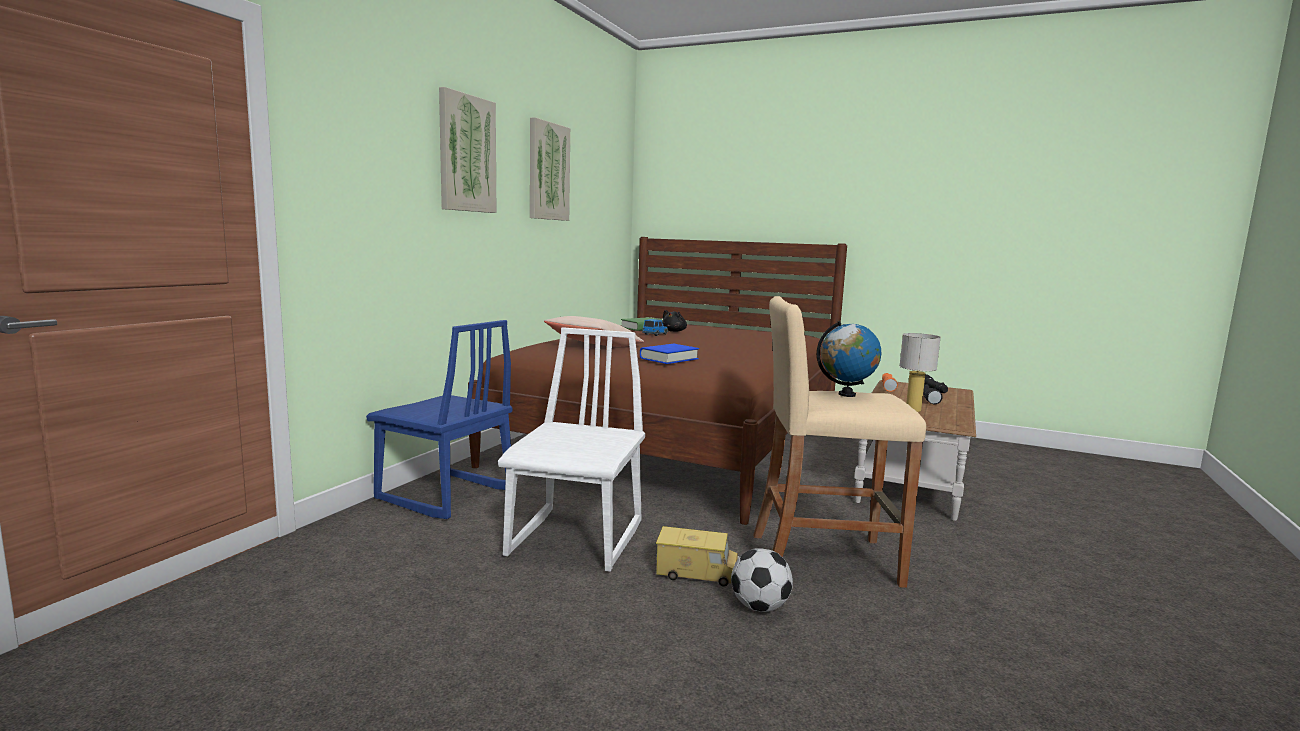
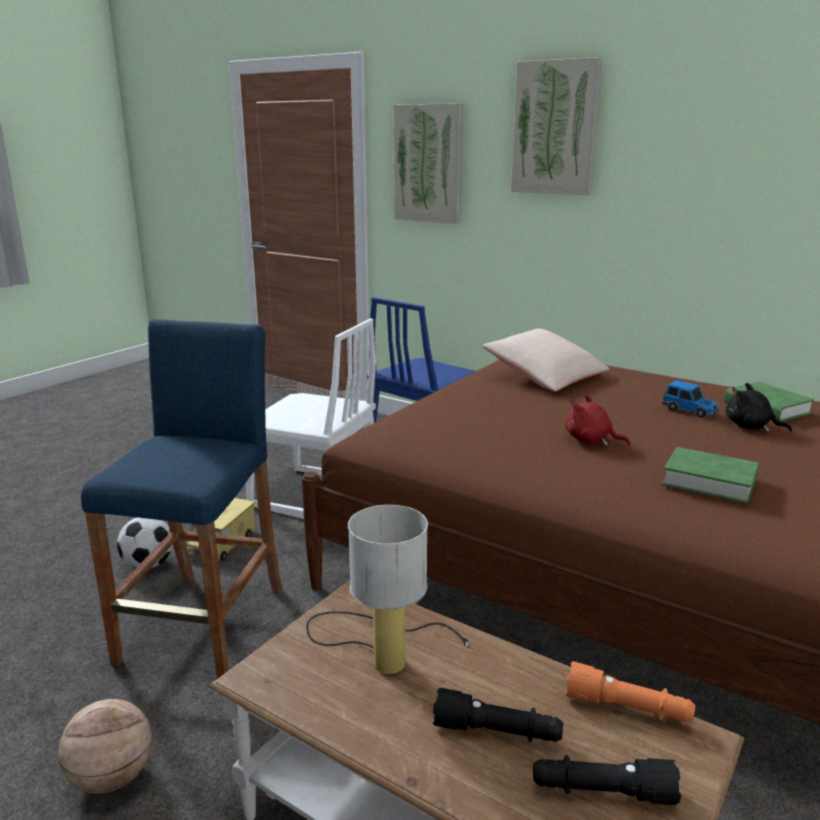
camera: 100 degrees right, 10 degrees up
picture [530,117,570,221] -> picture moved to [393,103,463,224]
blue book [640,344,699,364] -> none
beige stool [753,296,926,588] -> blue stool [81,319,282,679]
globe [817,321,881,397] -> none
none -> basketball [58,699,152,794]
none -> red plush toy [565,394,630,446]
none -> green book [662,447,759,504]

